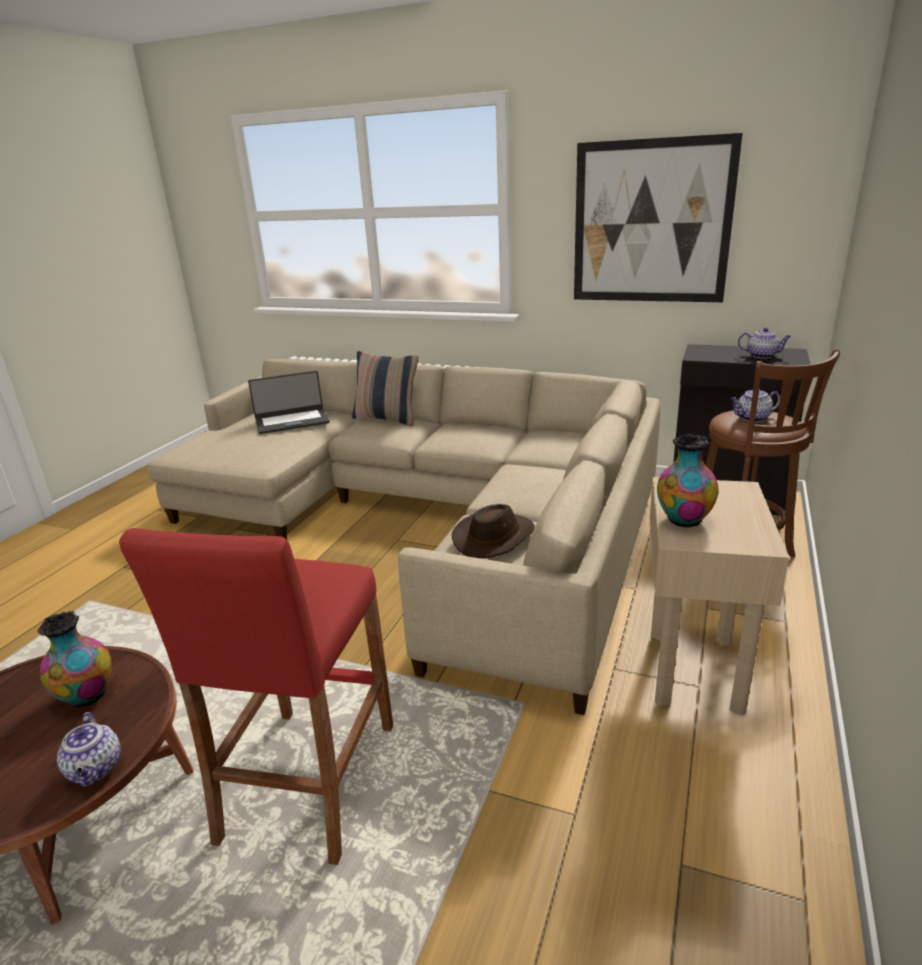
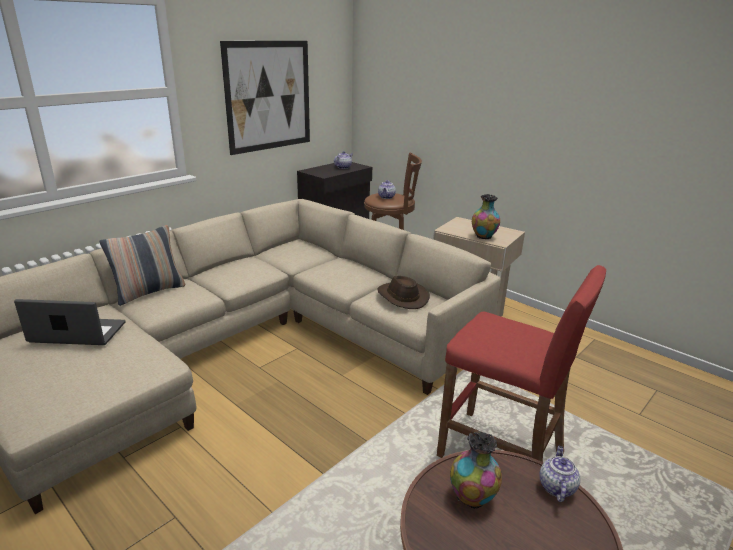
camera: 70 degrees left, 0 degrees up
teapot [57,712,120,786] -> teapot turned 75 degrees counterclockwise [539,446,580,502]
laptop [248,371,330,434] -> laptop turned 90 degrees counterclockwise [14,299,126,345]

